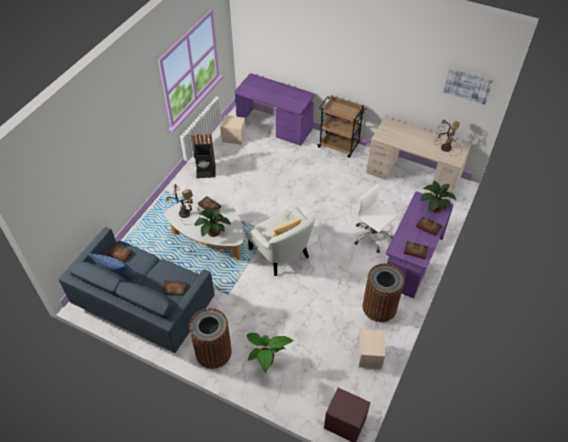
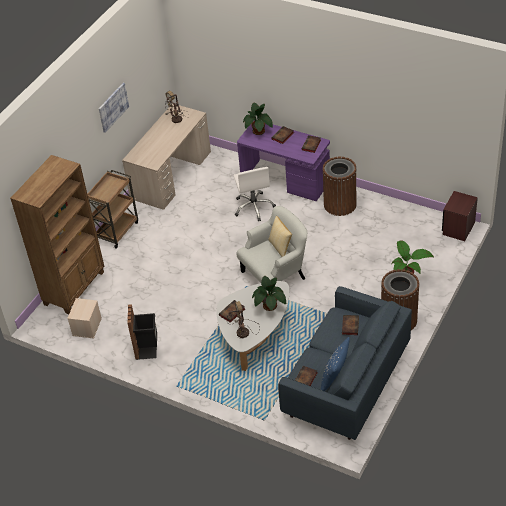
camera: 85 degrees left, 5 degrees down
purple desk [235,73,315,146] -> brown bookcase [10,155,104,314]
white office chair [354,183,398,253] -> white office chair turned 60 degrees counterclockwise [233,167,276,221]
beige storage box [358,329,385,369] -> none
picture [443,68,493,105] -> picture moved to [99,83,129,133]

